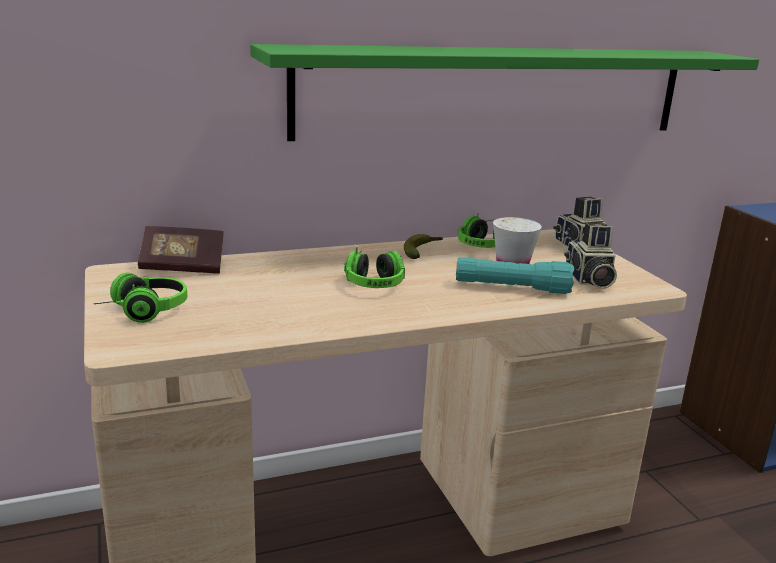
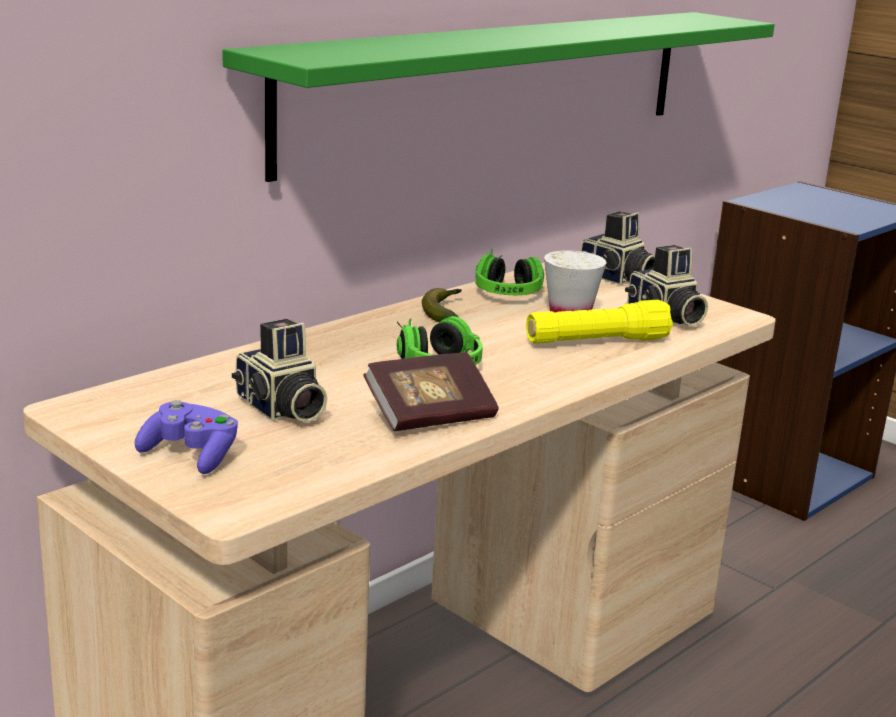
camera: 25 degrees left, 0 degrees up
headphones [93,273,187,323] -> purple game controller [134,400,238,474]
book [138,226,224,274] -> book moved to [363,352,498,431]
turquoise flashlight [456,257,575,294] -> yellow flashlight [526,300,673,343]
none -> camera [232,319,327,423]

